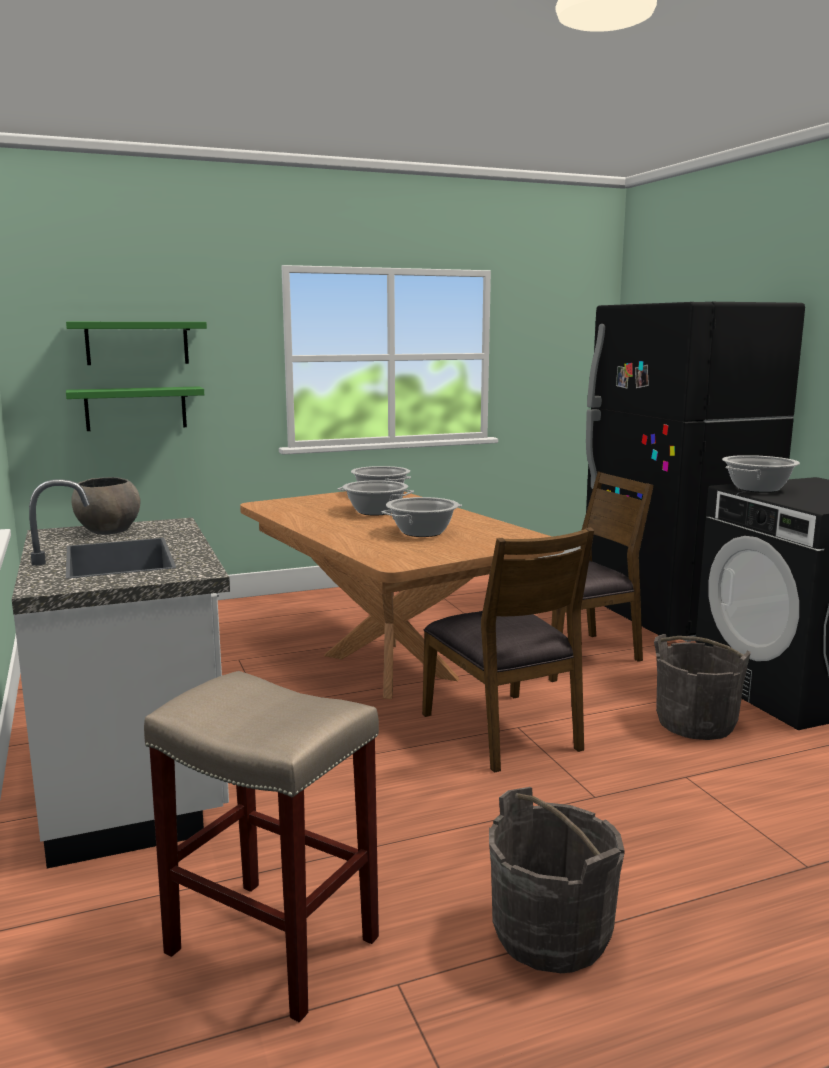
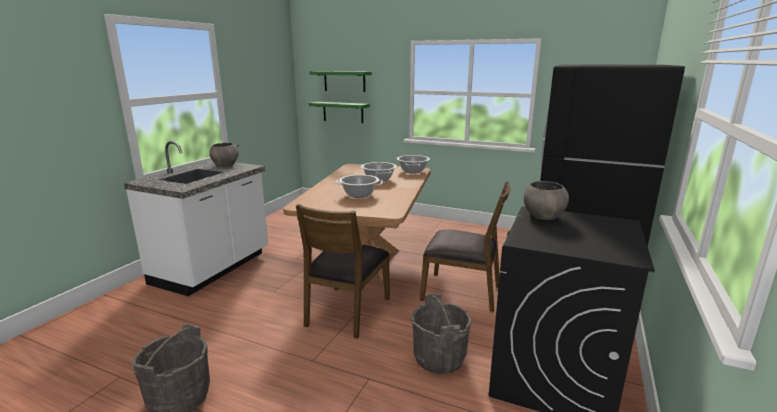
camera: 45 degrees right, 5 degrees up
beige stool [144,671,379,1022] -> none
cooking pot [722,455,800,493] -> grey bowl [524,181,569,220]

